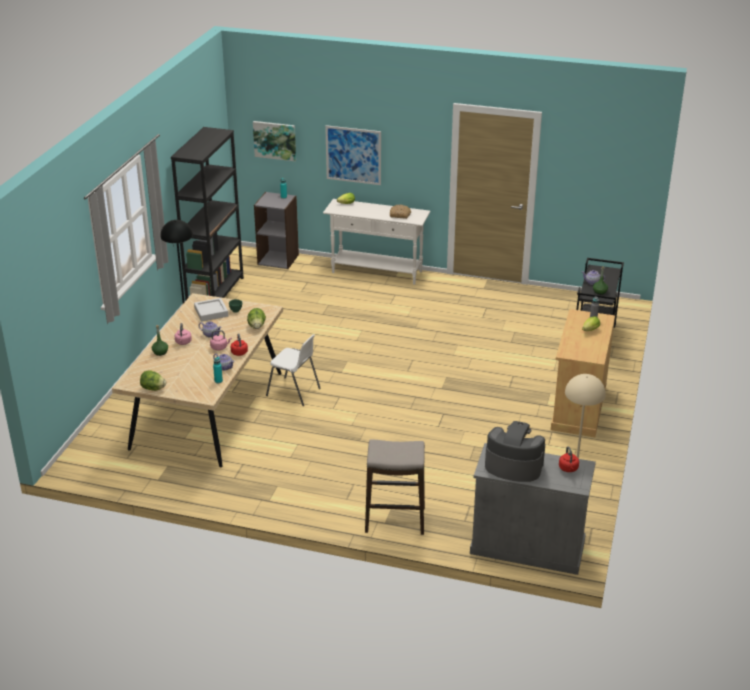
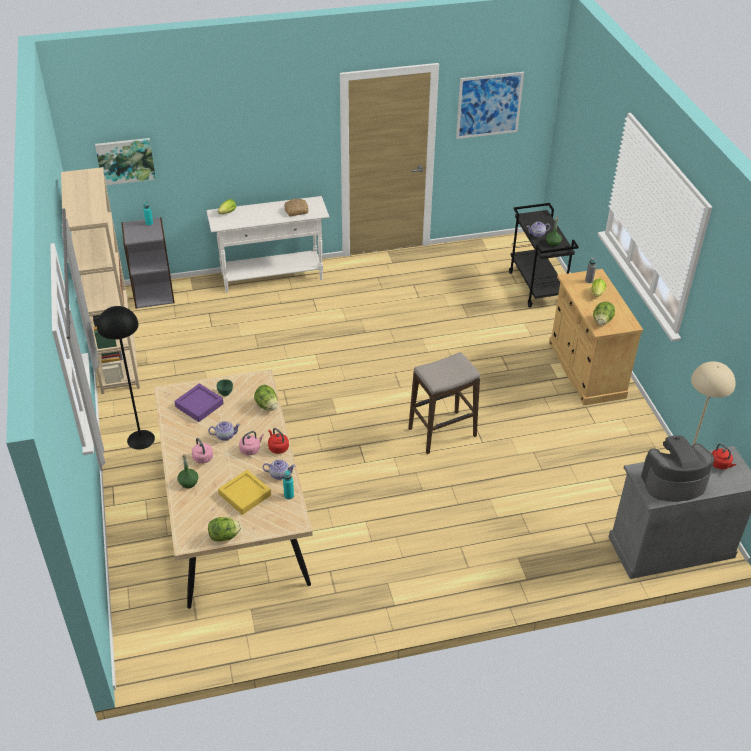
camera: 30 degrees left, 10 degrees up
black bookcase [171,127,244,300] -> beige bookcase [61,167,140,394]
grey tray [194,298,228,322] -> purple tray [174,383,224,422]
white chair [266,334,321,406] -> none
picture [325,125,381,185] -> picture moved to [456,72,524,139]
stool [365,439,425,535] -> stool moved to [408,352,480,454]
none -> yellow tray [218,470,271,515]
none -> lettuce [593,302,615,325]

